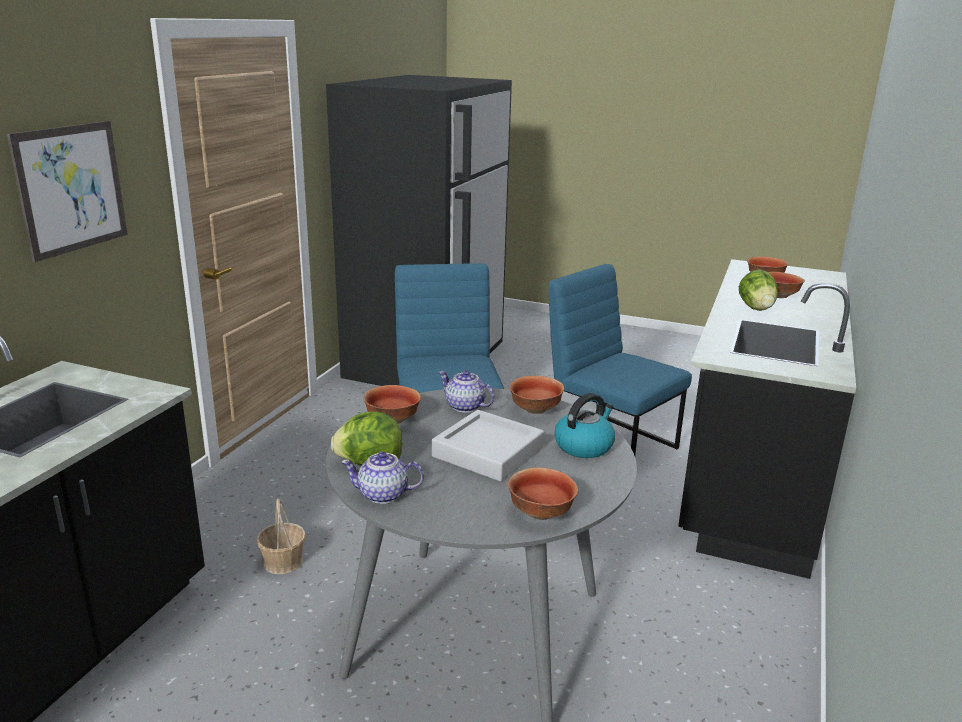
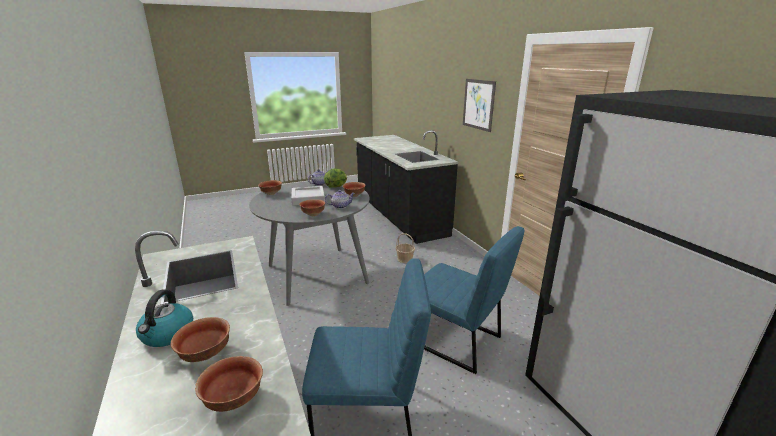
camera: 135 degrees right, 0 degrees up
kettle [554,393,615,458] -> kettle moved to [136,289,193,347]
lettuce [739,269,778,311] -> none

